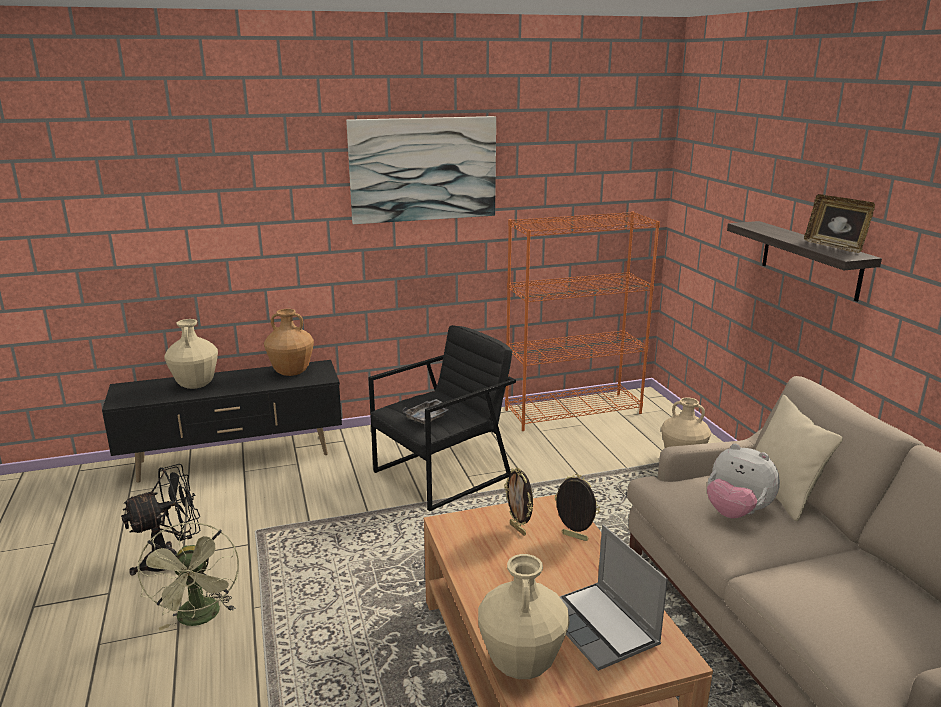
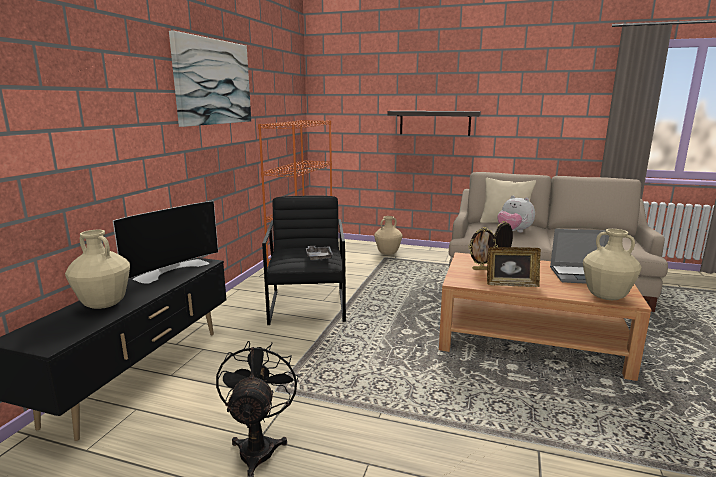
camera: 55 degrees left, 5 degrees down
green fan [137,522,239,630] -> none
brown vase [264,309,314,376] -> television [113,201,218,284]
plush toy [707,444,780,518] -> plush toy turned 60 degrees clockwise [497,196,535,233]
picture frame [804,194,875,253] -> picture frame moved to [487,247,541,287]

